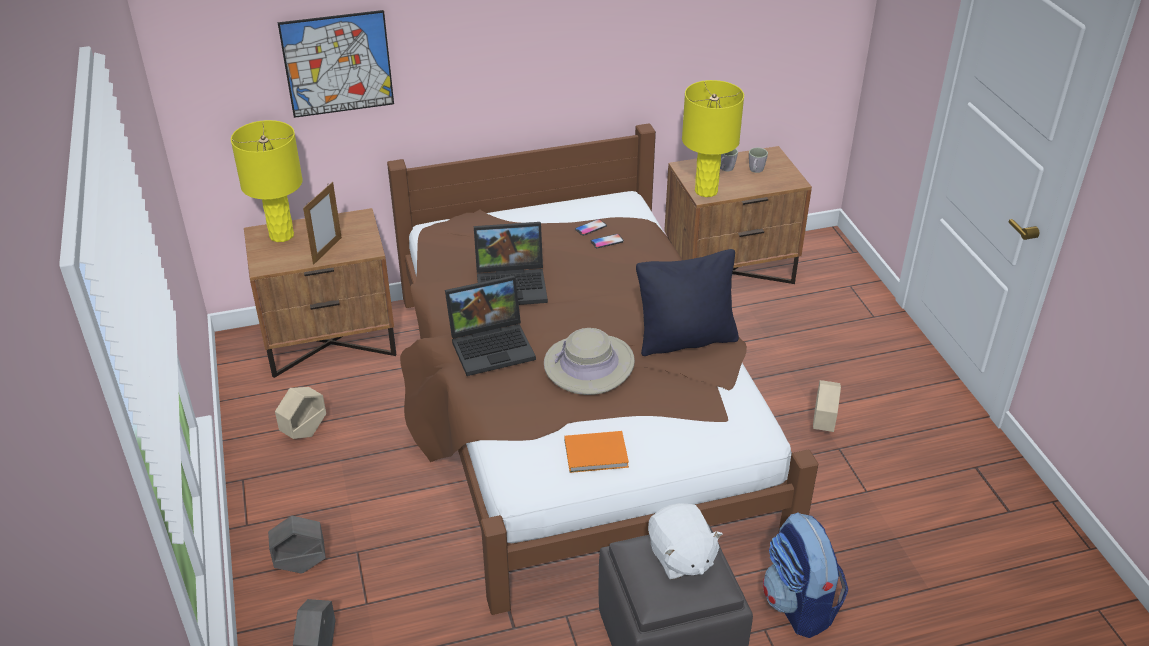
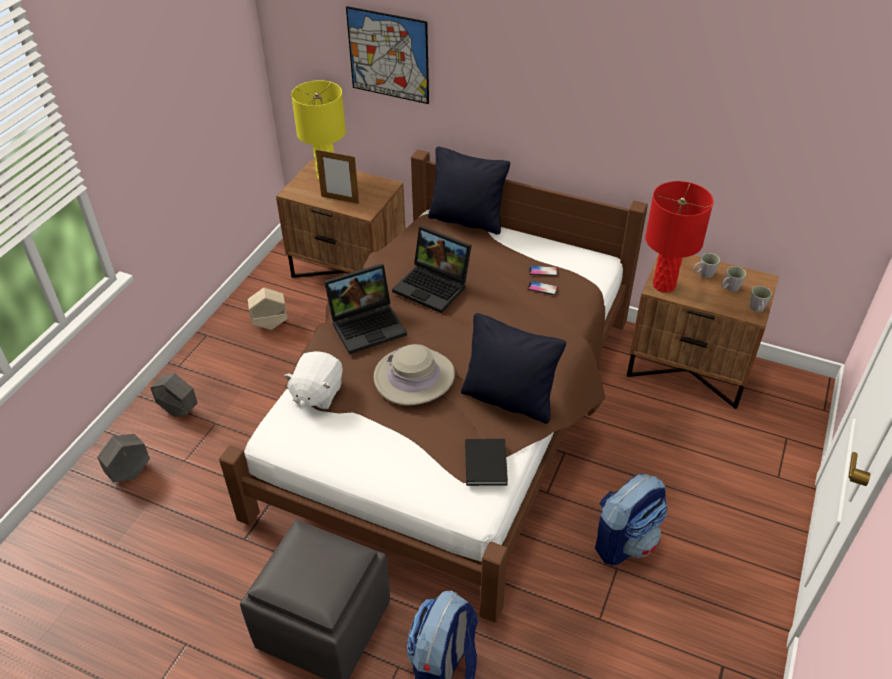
camera: 40 degrees right, 5 degrees up
picture frame [303,182,342,265] -> picture frame turned 45 degrees clockwise [316,149,359,204]
laptop [445,275,536,376] -> laptop turned 45 degrees counterclockwise [324,264,407,354]
orange book [565,431,629,473] -> none
white plush toy [648,503,723,580] -> white plush toy moved to [284,351,343,410]
yellow table lamp [682,80,744,197] -> red table lamp [645,181,714,293]
beige planter [813,380,841,432] -> backpack [595,474,668,565]
none -> black pillow [428,147,510,235]
none -> black book [465,439,508,486]
none -> grey mug [750,286,772,313]

